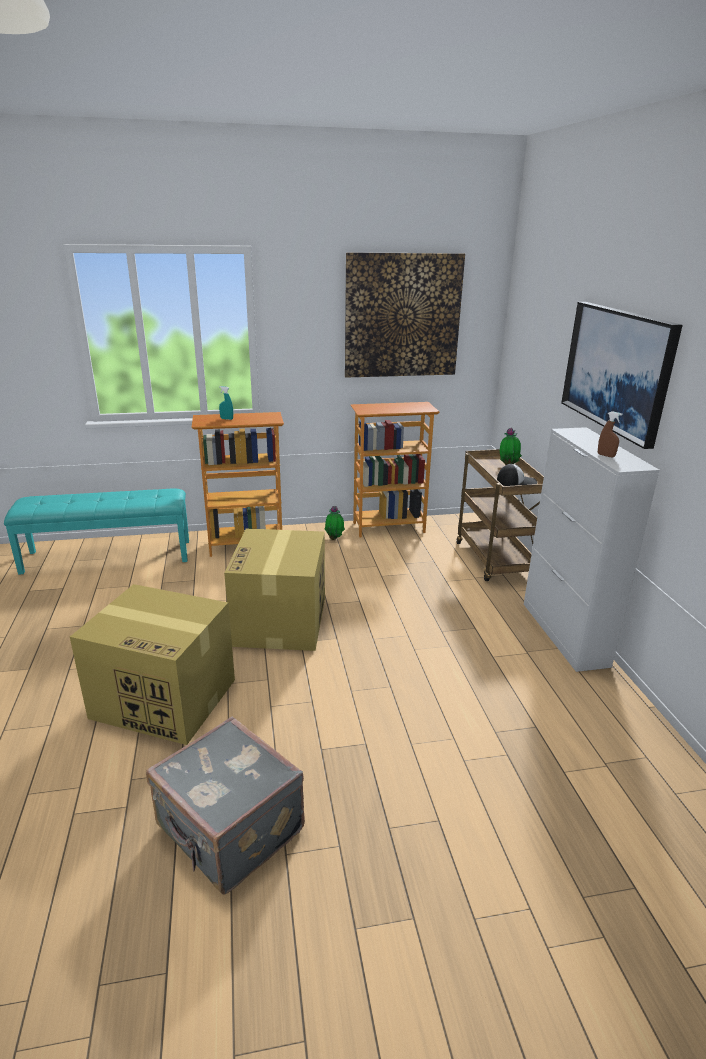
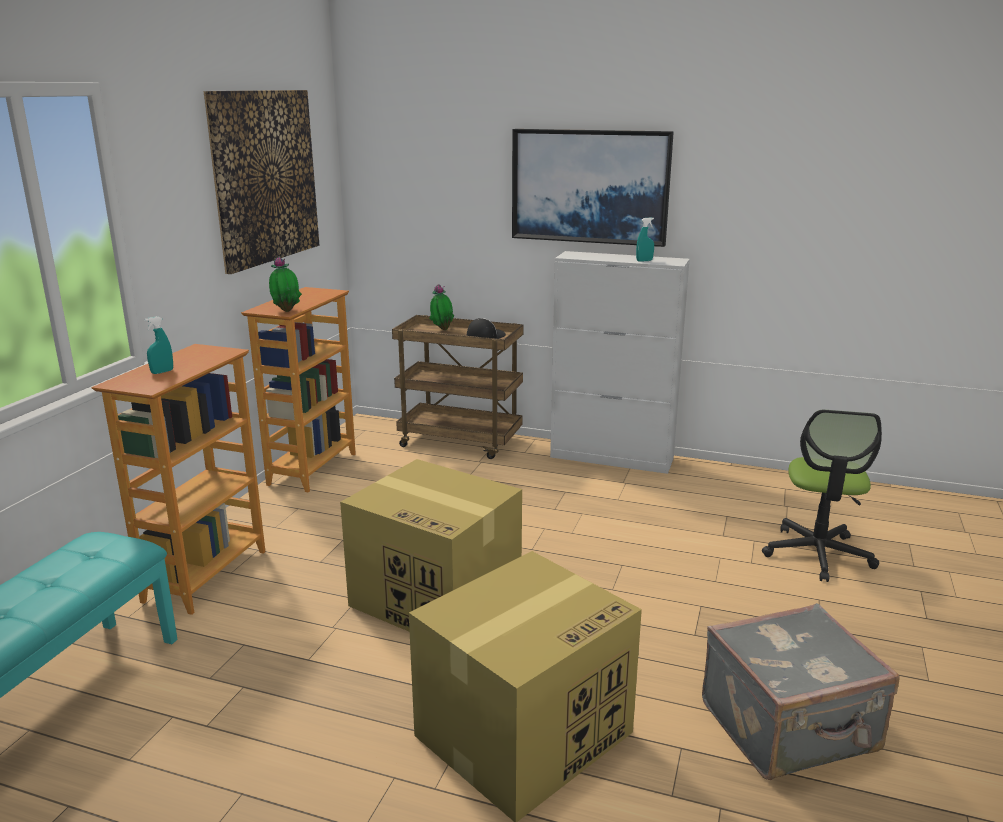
camera: 60 degrees left, 5 degrees down
potted plant [325,506,345,540] -> potted plant moved to [269,256,302,312]
brown spray bottle [598,411,622,457] -> turquoise spray bottle [636,217,654,262]
none -> office chair [762,409,882,582]

